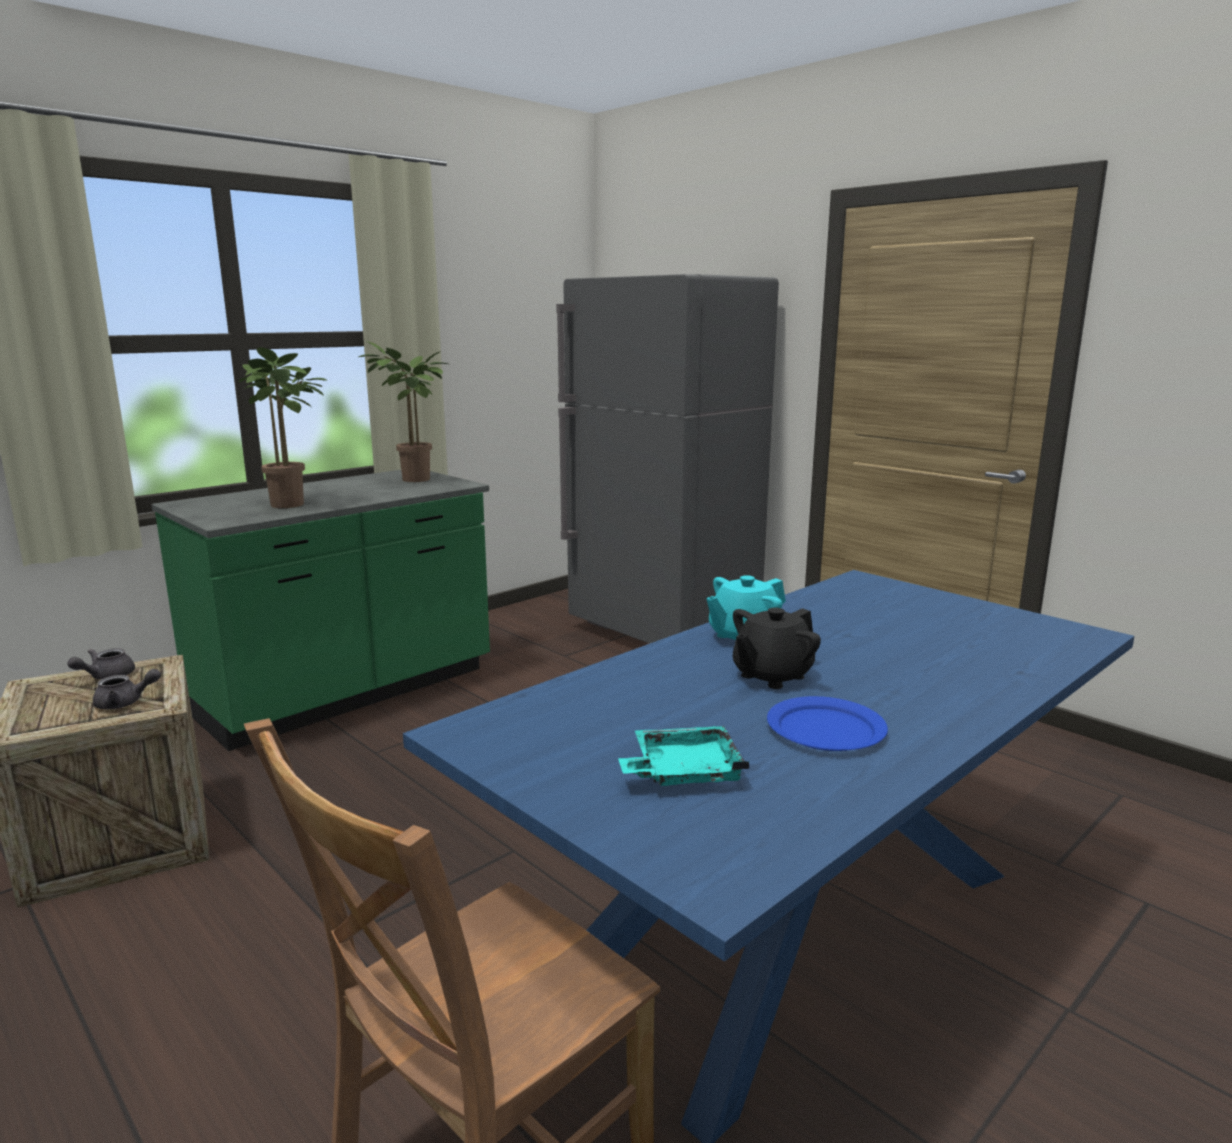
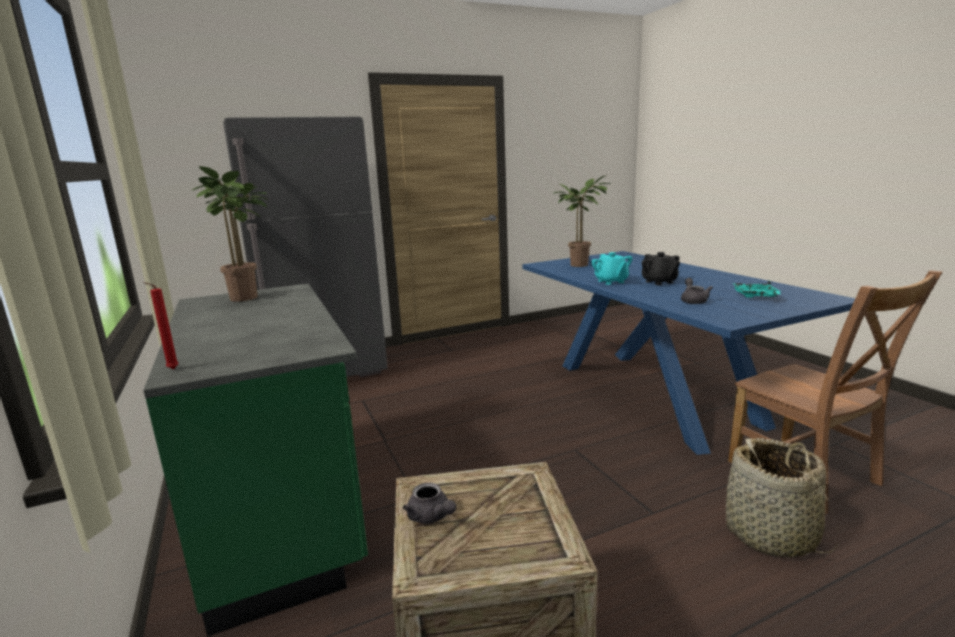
camera: 70 degrees left, 0 degrees up
grey teapot [93,669,161,709] -> grey teapot moved to [681,278,713,304]
potted plant [238,347,327,508] -> potted plant moved to [554,175,611,267]
blue plate [767,696,888,751] -> none
none -> red candle [144,282,179,369]
none -> basket [726,438,839,557]

